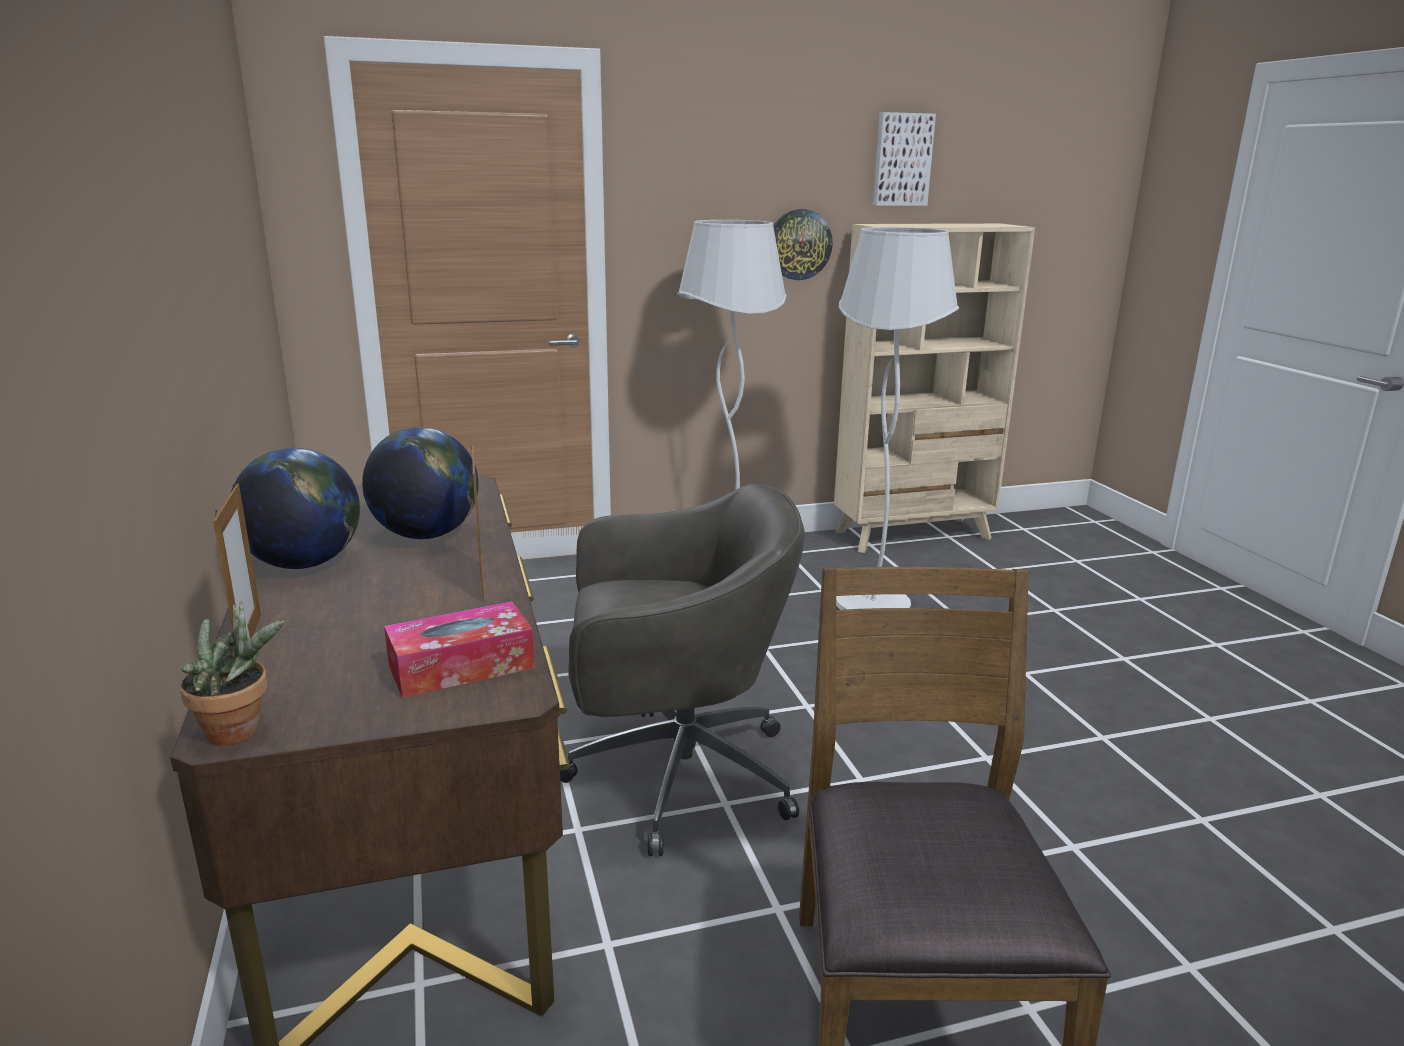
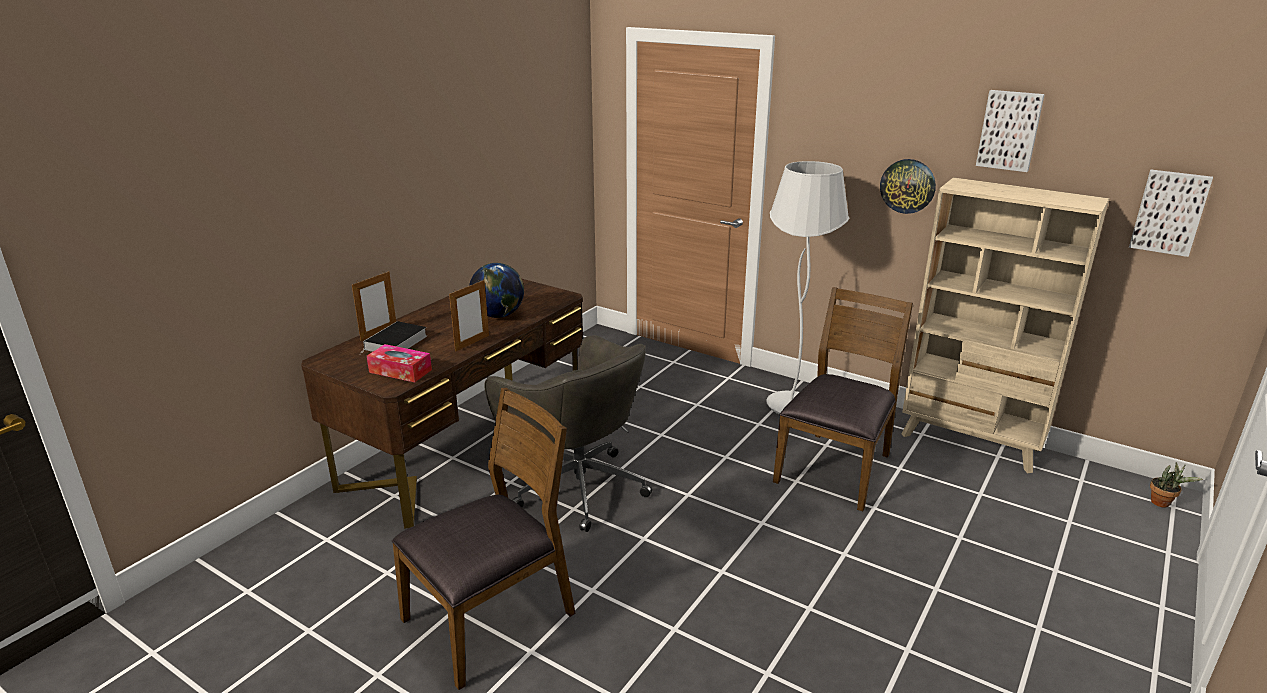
camera: 50 degrees right, 5 degrees up
potted plant [180,601,285,746] -> potted plant moved to [1150,462,1203,507]
globe [230,448,360,569] -> none
white floor lamp [836,227,959,610] -> brown chair [773,287,913,511]
none -> book [360,321,427,354]
none -> picture [1129,169,1213,257]

